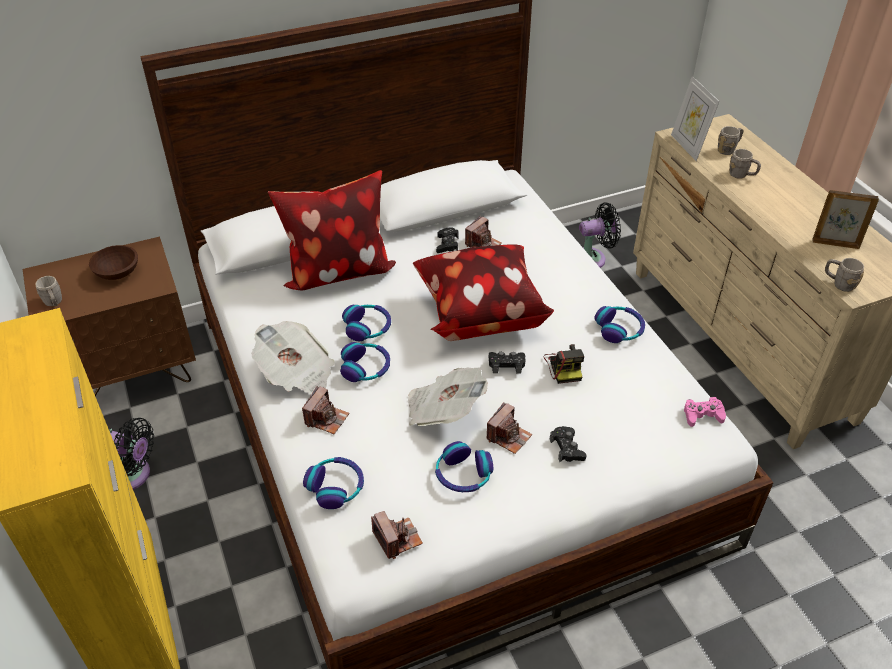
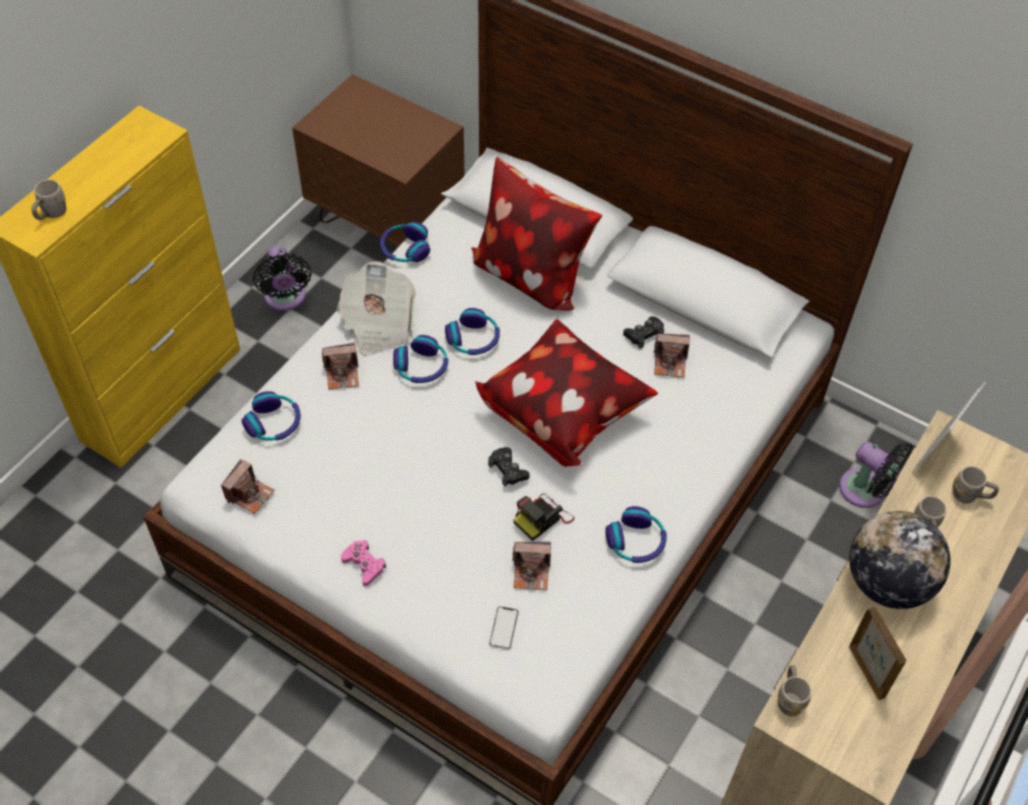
camera: 55 degrees right, 10 degrees up
grey mug [35,276,62,307] -> grey mug moved to [31,179,66,220]
brown bowl [89,245,138,280] -> none
newspaper [408,367,488,426] -> none
headphones [435,441,493,492] -> headphones moved to [380,222,430,262]
camera [486,403,532,454] -> camera moved to [512,542,551,590]
black game controller [550,426,587,462] -> none
pink game controller [684,397,726,427] -> pink game controller moved to [341,540,386,586]
none -> phone [489,606,519,649]
none -> globe [849,511,951,609]

